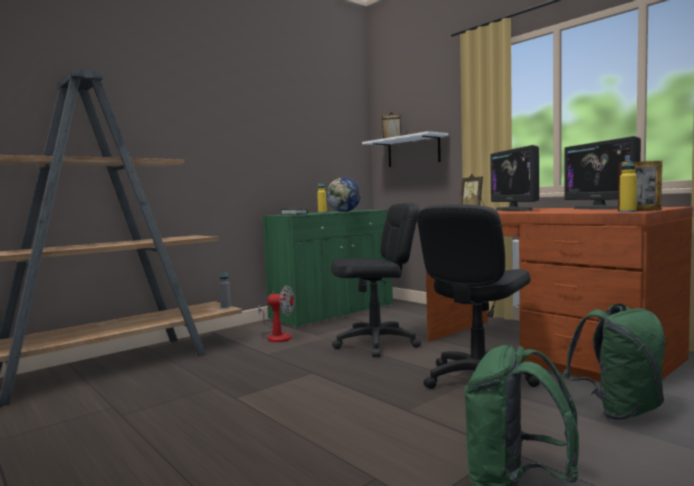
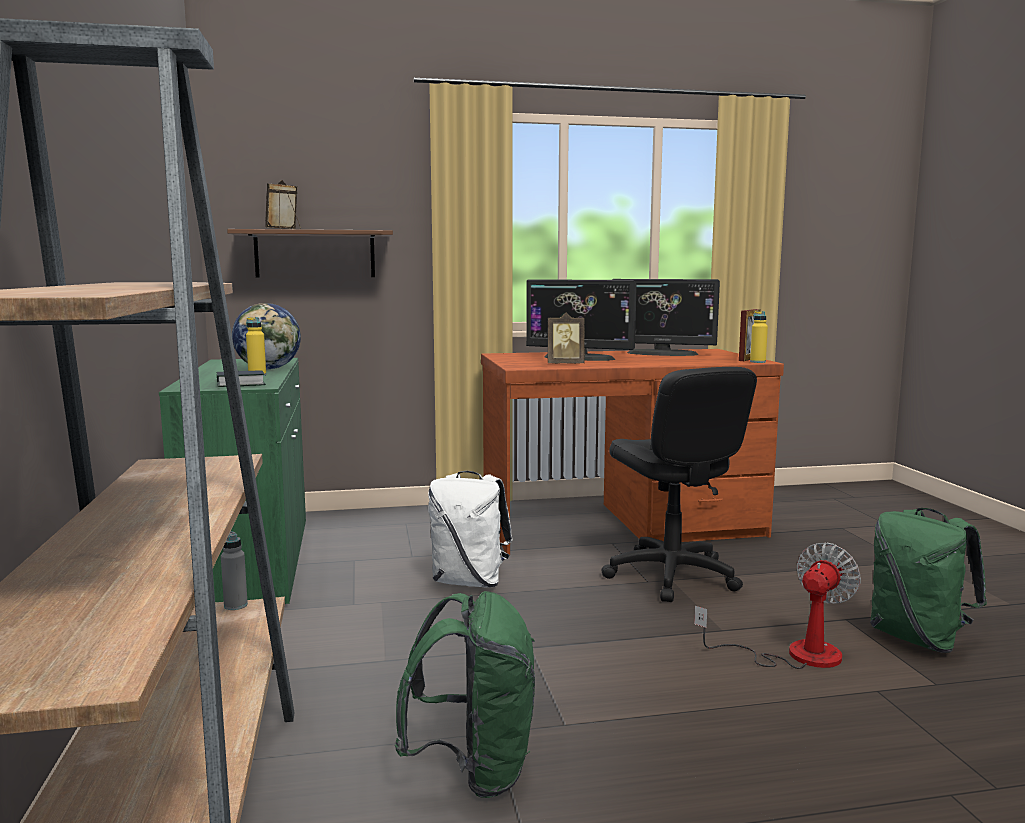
camera: 60 degrees left, 5 degrees up
fan [258,285,295,342] -> fan moved to [694,543,861,669]
black office chair [331,203,421,357] -> white backpack [428,471,513,587]
white shelf [362,131,448,167] -> brown shelf [227,229,393,278]
green backpack [564,303,666,420] -> green backpack moved to [395,591,535,798]

